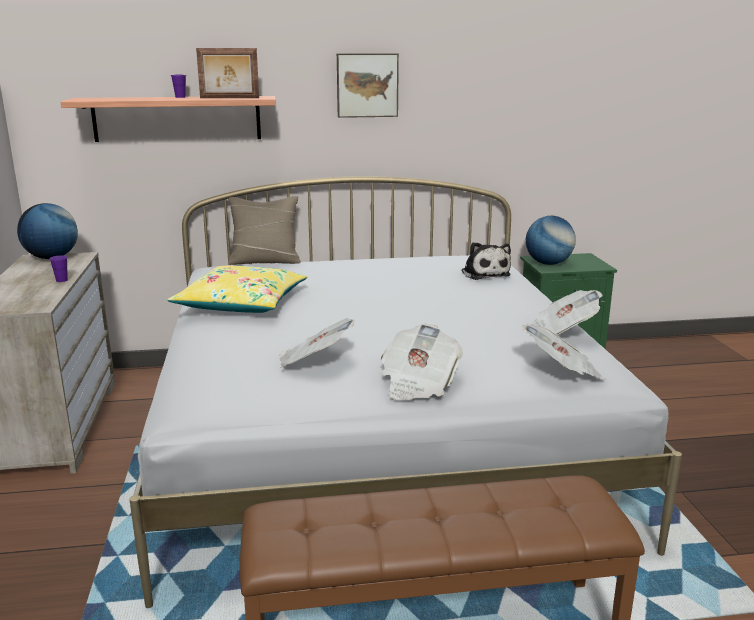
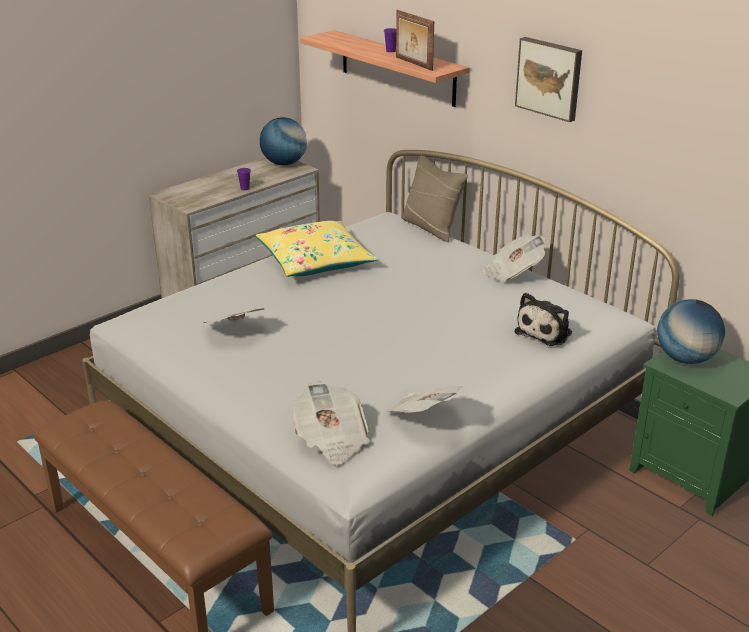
camera: 55 degrees right, 10 degrees up
newspaper [381,324,463,401] -> newspaper moved to [482,235,546,282]

